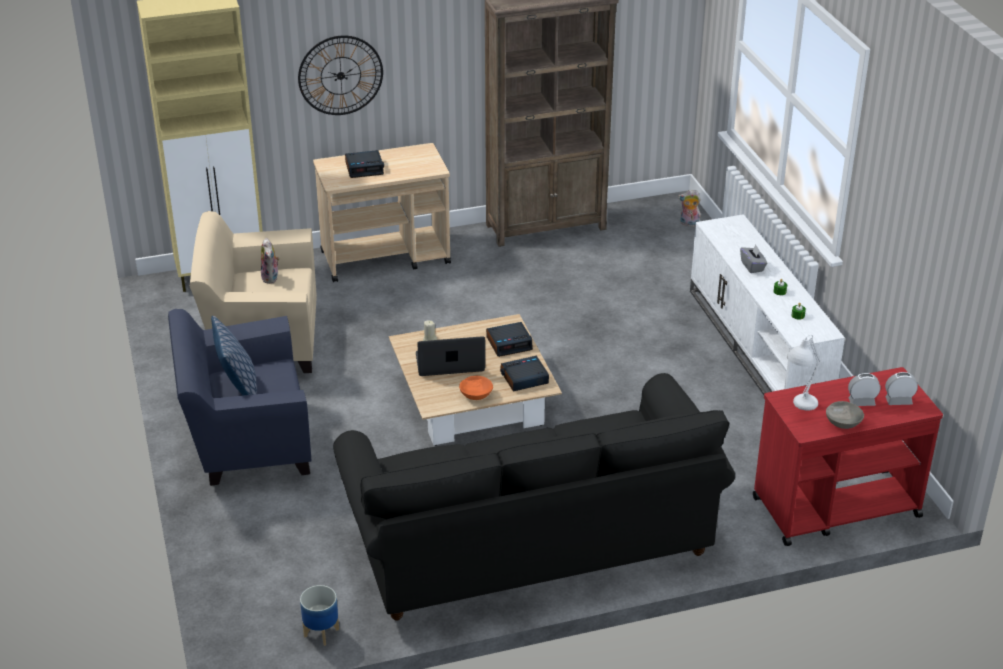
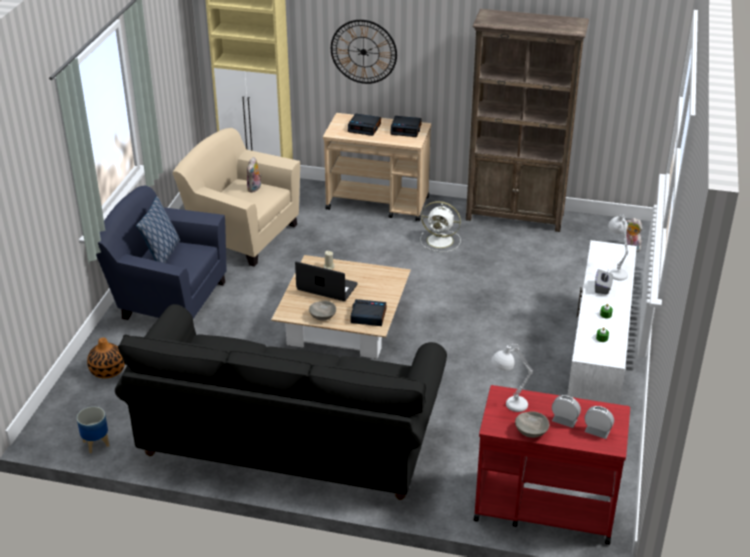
camera: 30 degrees right, 0 degrees up
orange bowl [459,376,493,400] -> grey bowl [309,301,336,321]
alarm clock [486,322,533,357] -> alarm clock moved to [390,116,422,137]
none -> vase [87,338,125,379]
none -> white fan [420,201,461,252]
none -> white table lamp [608,214,628,280]

